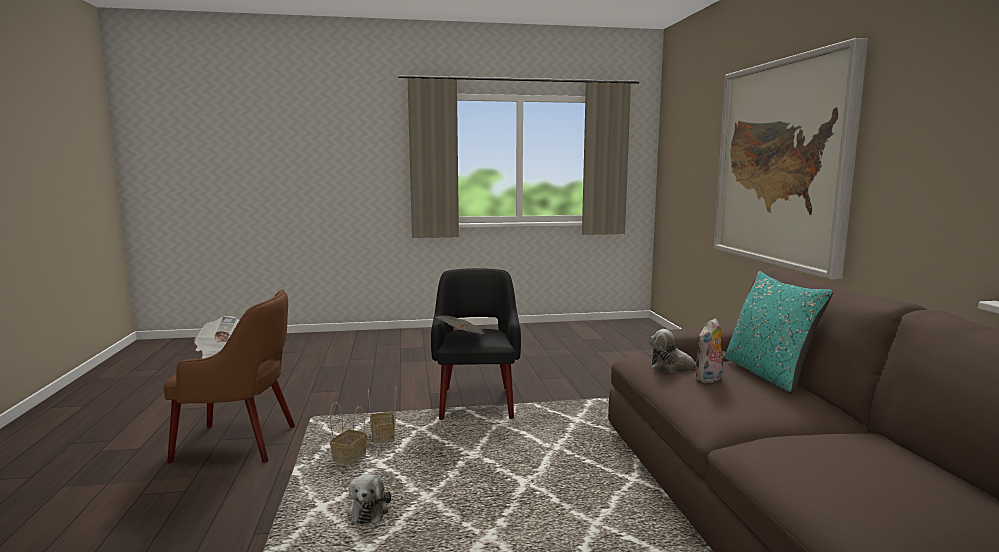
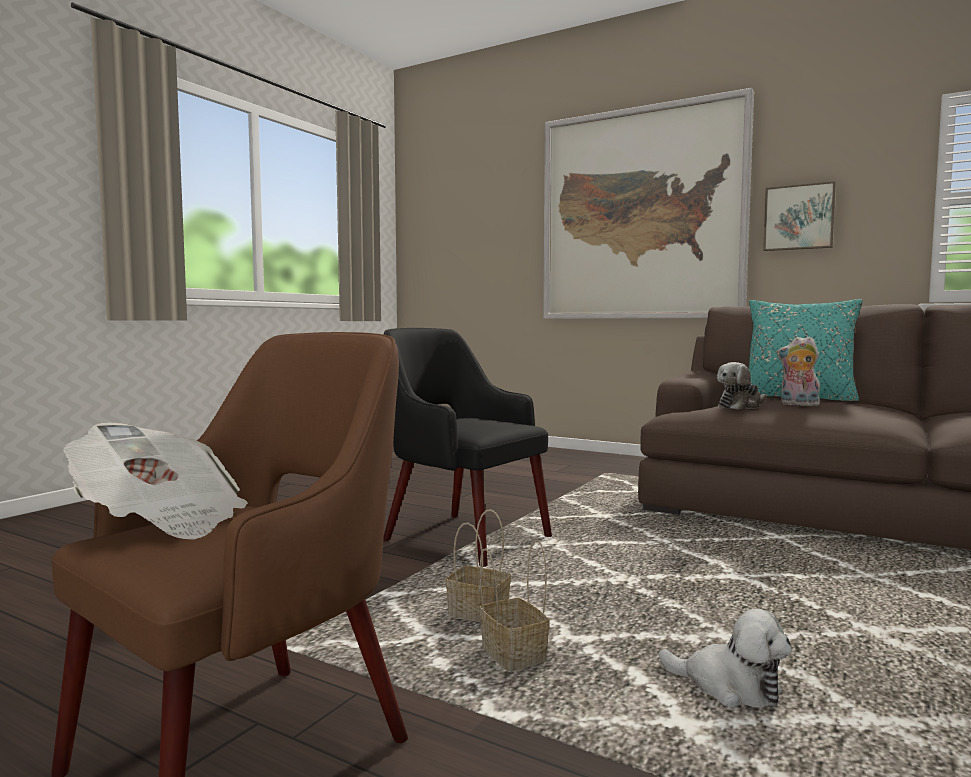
camera: 50 degrees left, 5 degrees down
newspaper [435,315,485,334] -> none
plush toy [694,318,725,383] -> plush toy turned 120 degrees clockwise [777,336,820,406]
none -> picture [763,181,836,251]

